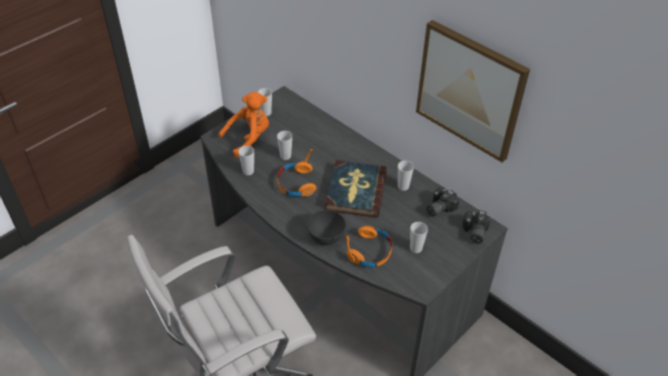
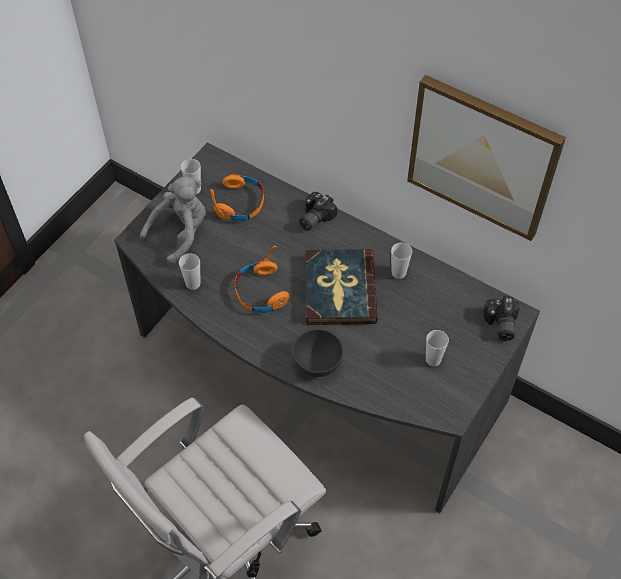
camera: 10 degrees left, 10 degrees up
orange plush toy [219,92,269,157] -> grey plush toy [140,176,206,265]
cup [277,131,293,160] -> none
orange headphones [346,225,392,267] -> orange headphones moved to [210,174,264,221]
camera [427,187,459,217] -> camera moved to [299,192,337,231]

